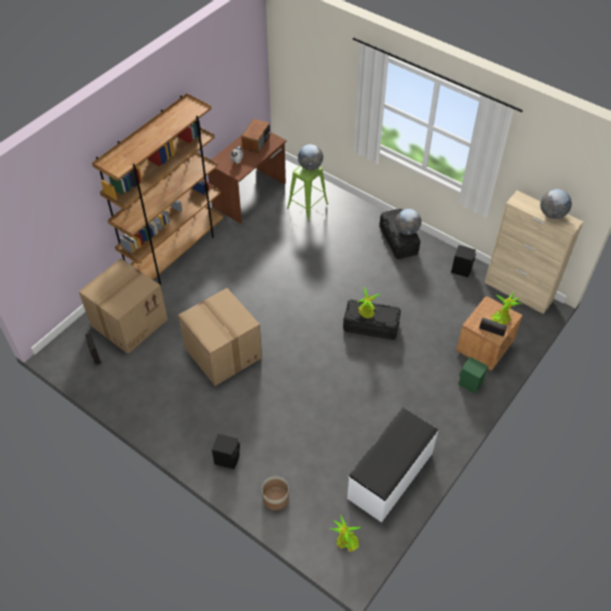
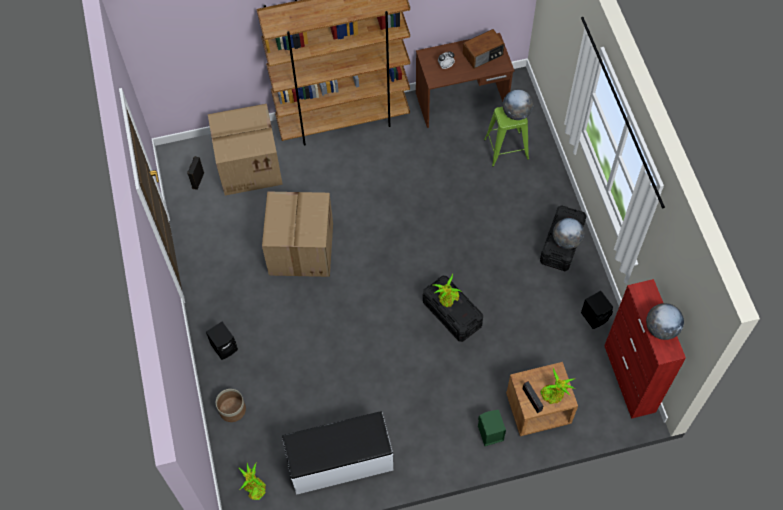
camera: 40 degrees right, 10 degrees up
beige cabinet [484,190,583,314] -> red cabinet [604,279,686,419]

